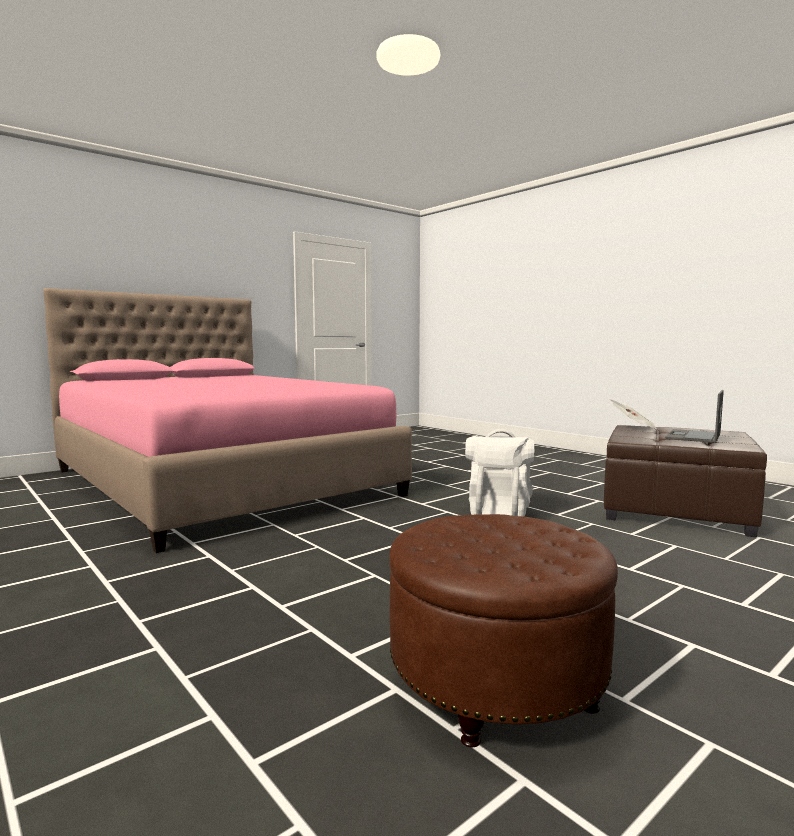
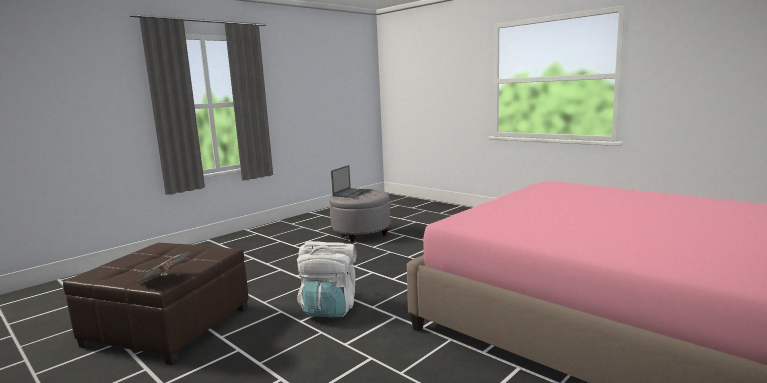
camera: 175 degrees right, 5 degrees up
brown ottoman [389,514,618,747] -> grey ottoman [329,189,390,243]
laptop [665,390,724,443] -> laptop moved to [331,165,371,198]

